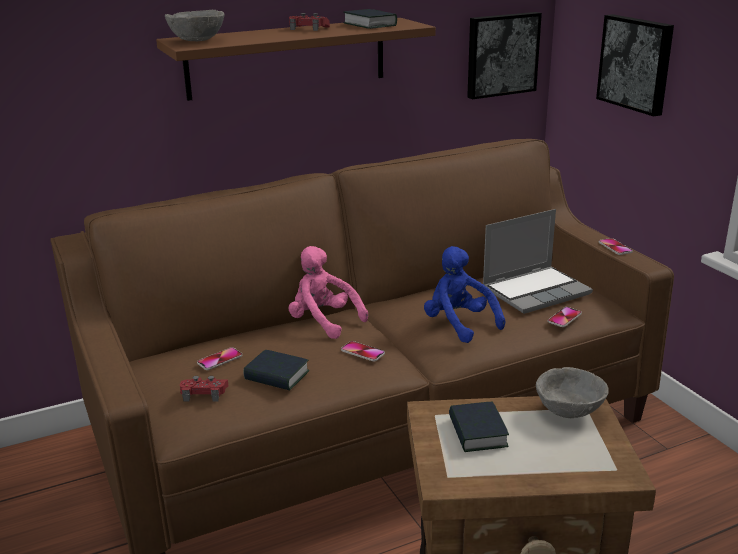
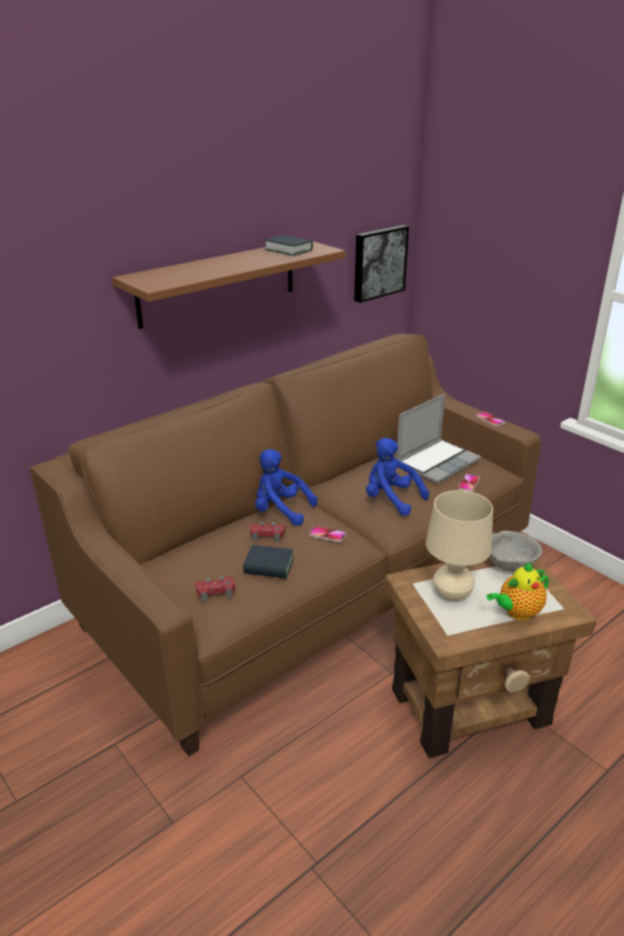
camera: 15 degrees left, 5 degrees up
grey bowl [165,10,224,41] -> none
phone [197,347,243,370] -> none
pink plush toy [288,246,368,339] -> blue plush toy [255,449,317,526]
red game controller [289,13,330,31] -> red game controller moved to [250,522,285,542]
book [449,402,509,452] -> beige table lamp [426,490,493,601]
picture [596,14,674,117] -> none
none -> teapot [486,562,549,620]

